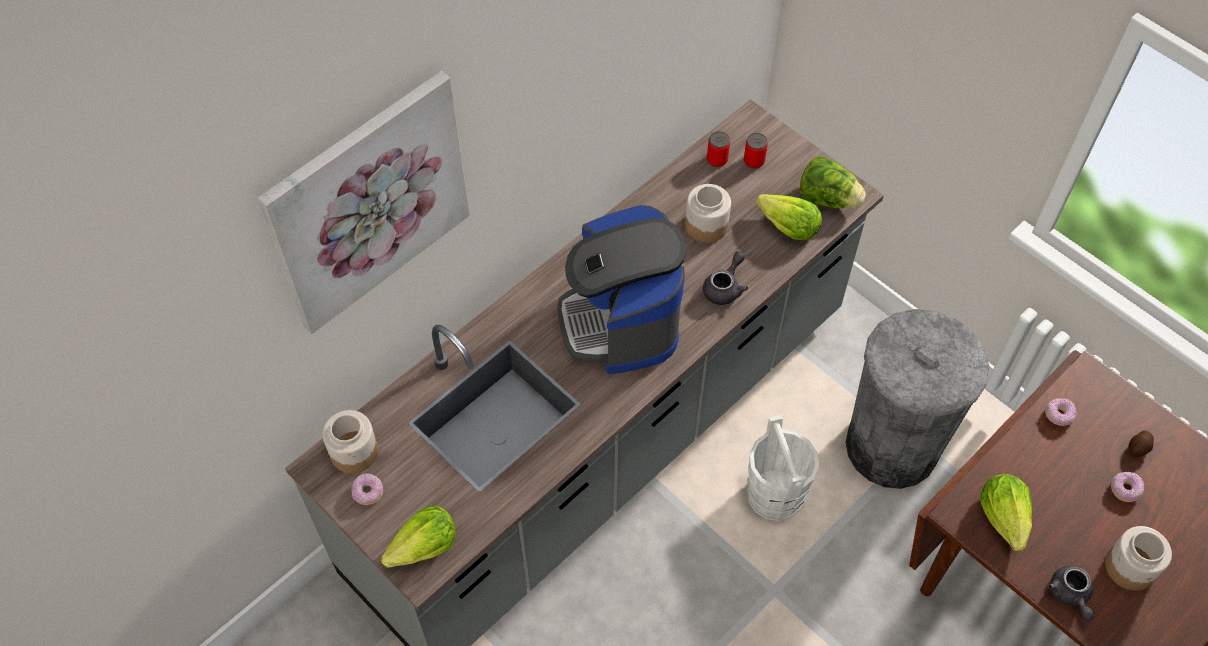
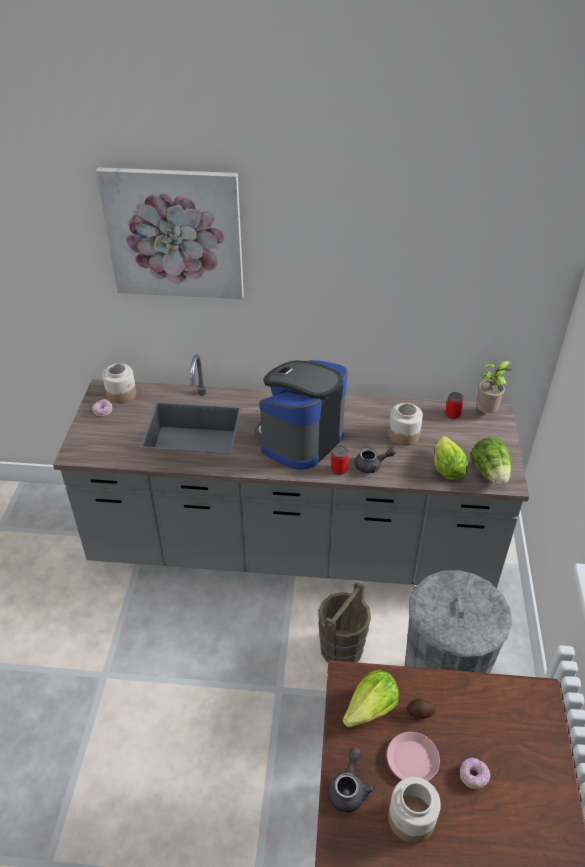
camera: 50 degrees right, 15 degrees down
lettuce [381,505,455,568] -> none
can [744,133,768,169] -> can moved to [331,446,349,475]
white bucket [747,415,819,521] -> brown bucket [318,581,371,662]
donut [1045,398,1077,426] -> none
grey teapot [1048,566,1094,621] -> grey teapot turned 150 degrees clockwise [327,747,375,813]
potato [1129,430,1154,457] -> potato moved to [406,698,436,719]
none -> pink plate [387,732,440,781]
none -> potted plant [476,361,511,413]

